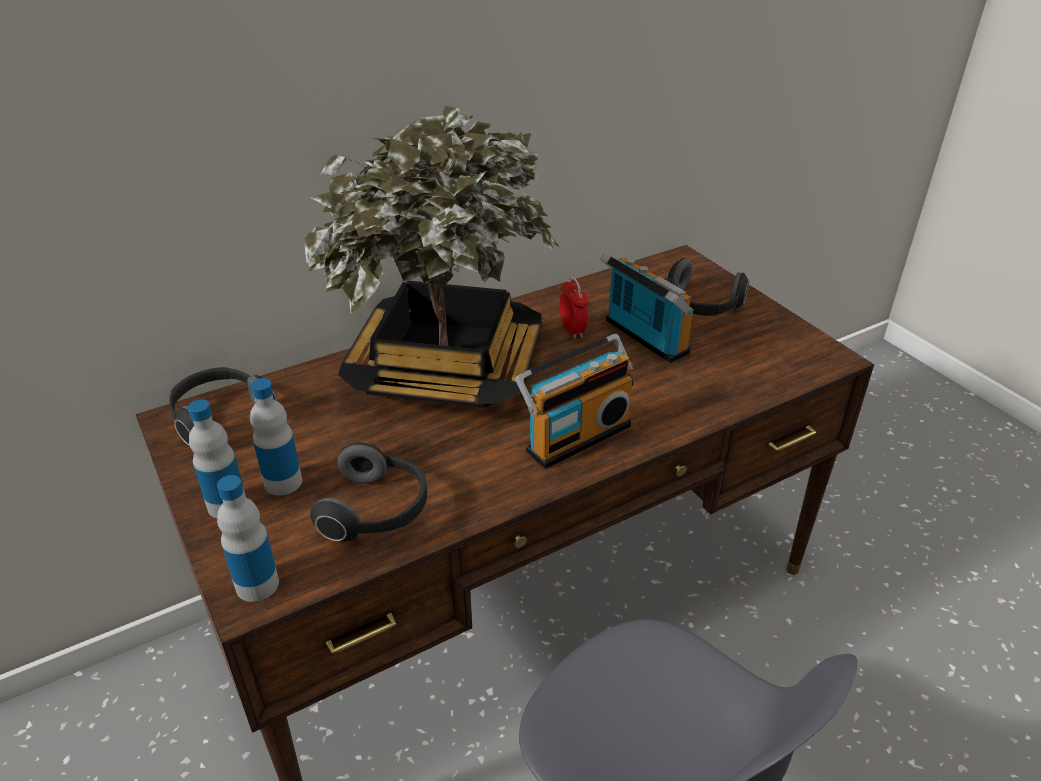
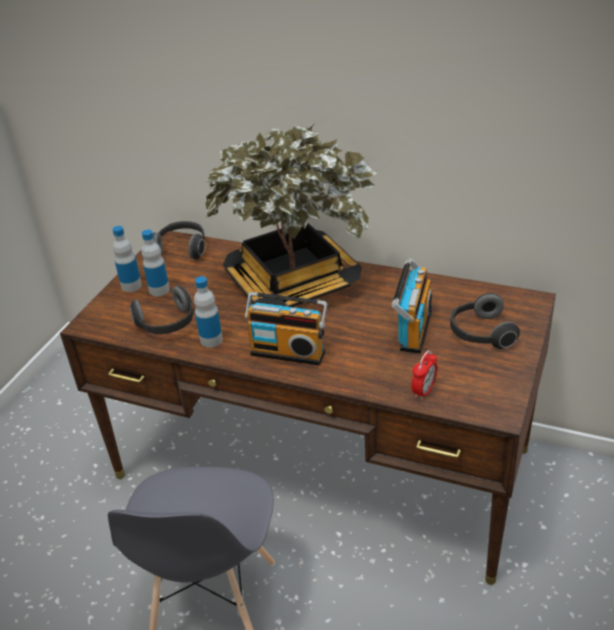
camera: 55 degrees right, 0 degrees up
bottle [217,475,279,602] -> bottle moved to [194,276,223,348]
alarm clock [560,276,589,339] -> alarm clock moved to [411,350,437,400]

